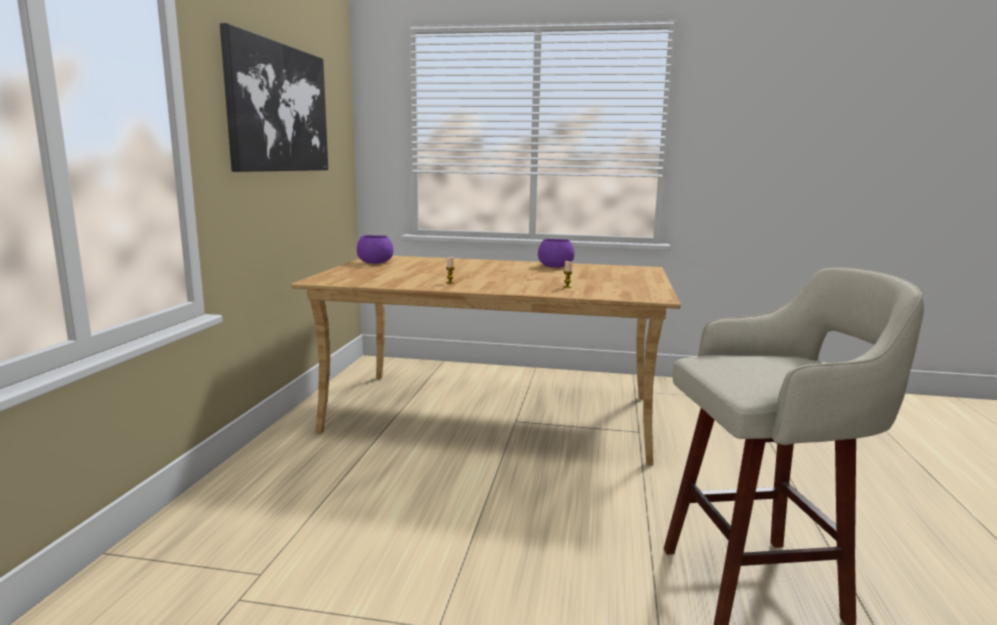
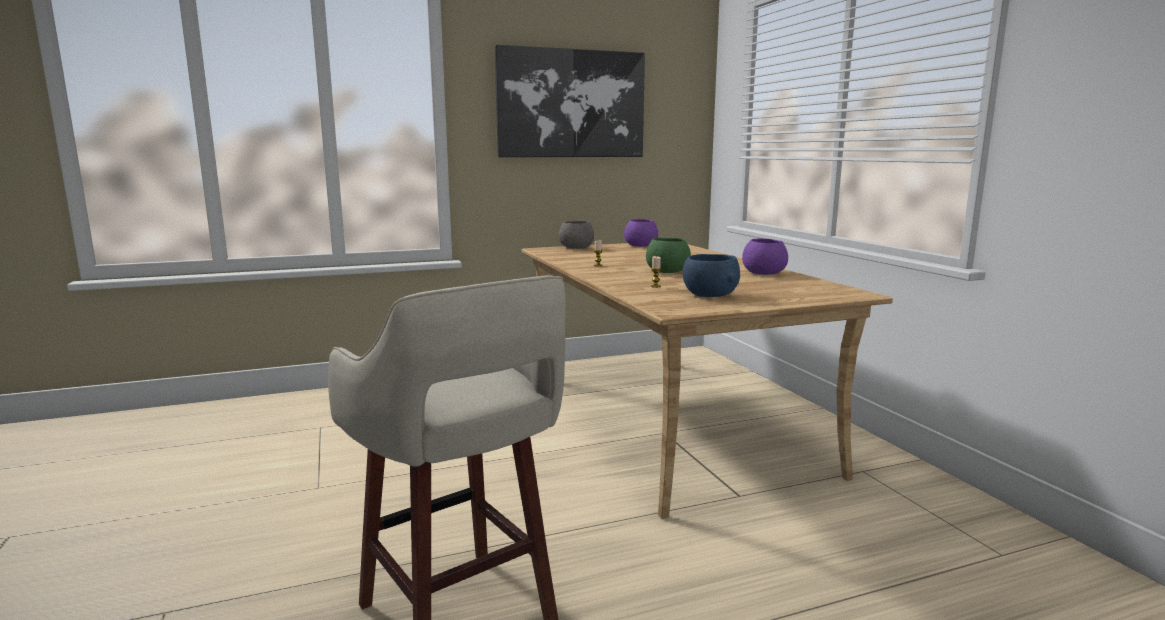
camera: 60 degrees right, 0 degrees up
none -> grey bowl [558,221,594,249]
none -> green bowl [646,238,691,273]
none -> blue bowl [683,254,740,297]

